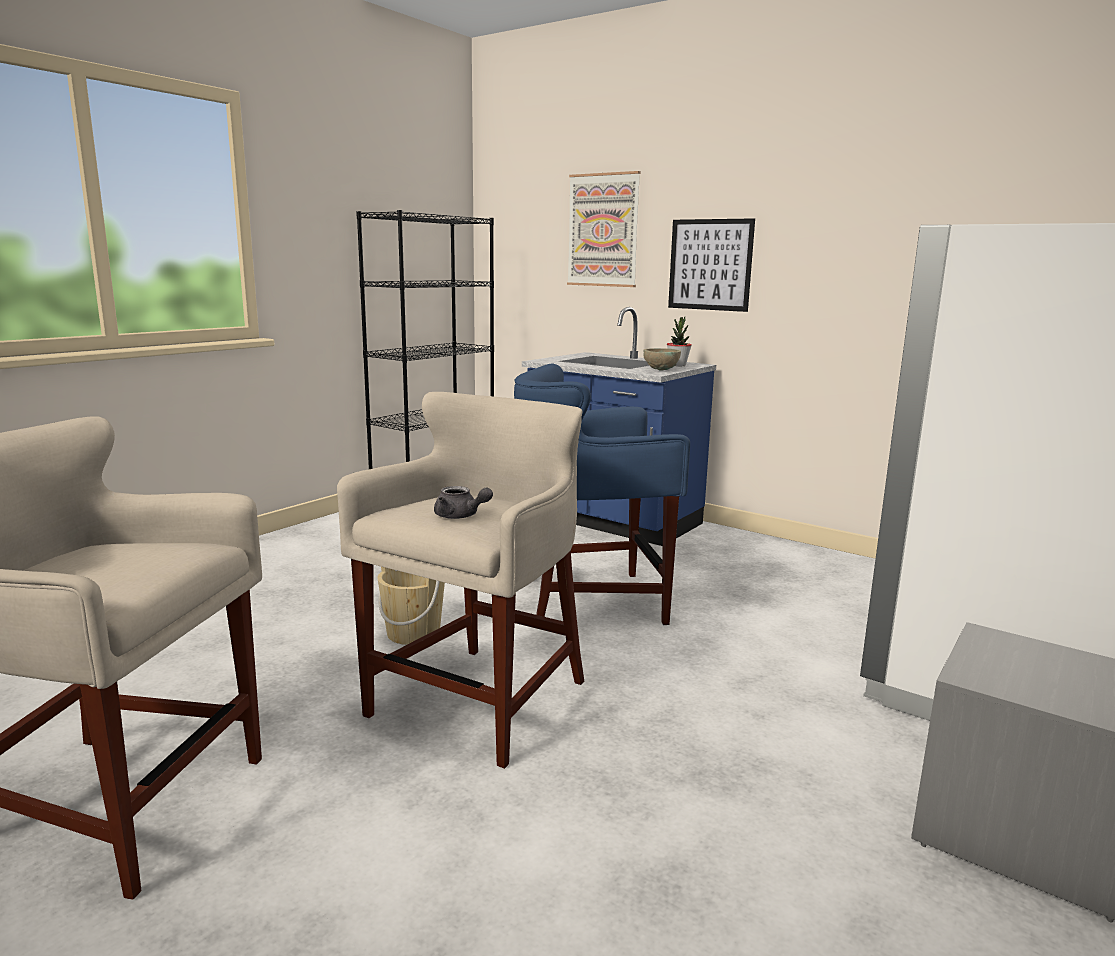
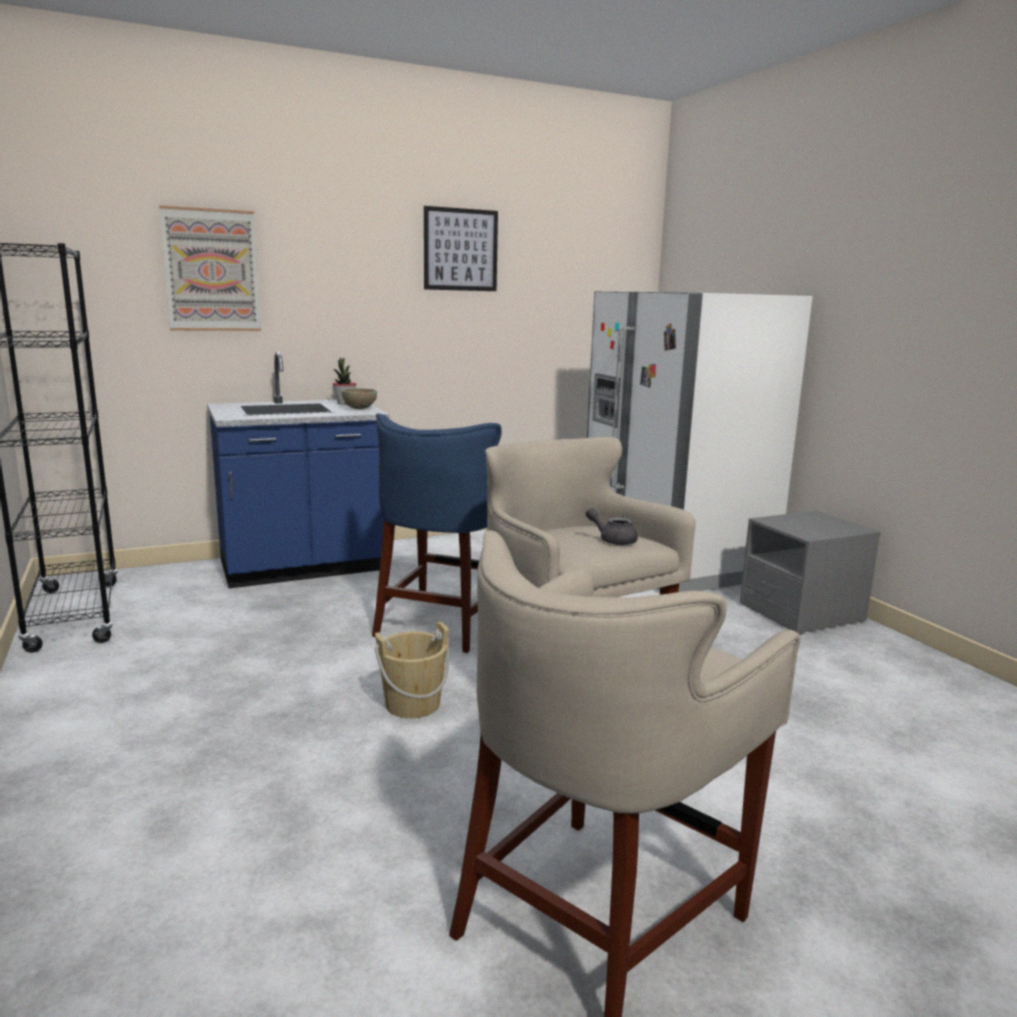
camera: 60 degrees left, 0 degrees up
grey teapot [434,486,493,519] -> grey teapot turned 120 degrees counterclockwise [586,508,638,545]
picture [668,218,755,312] -> picture moved to [424,206,498,291]

